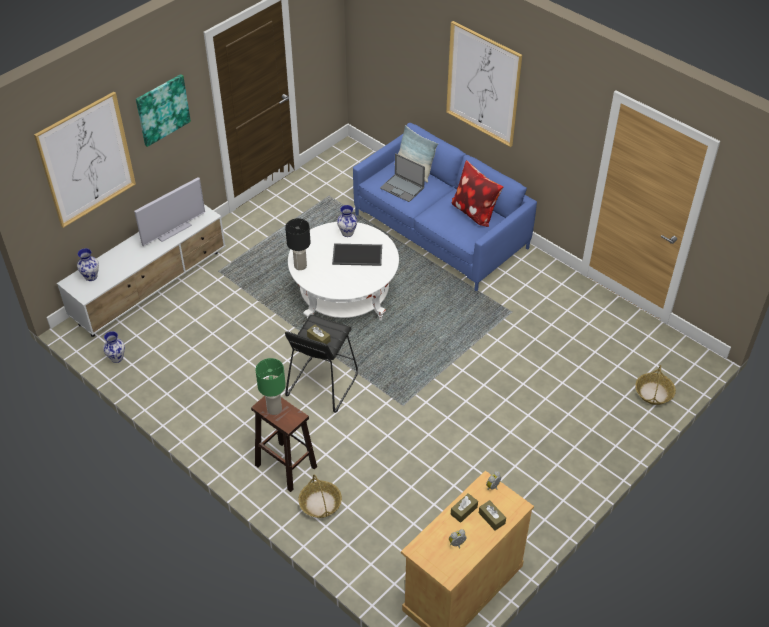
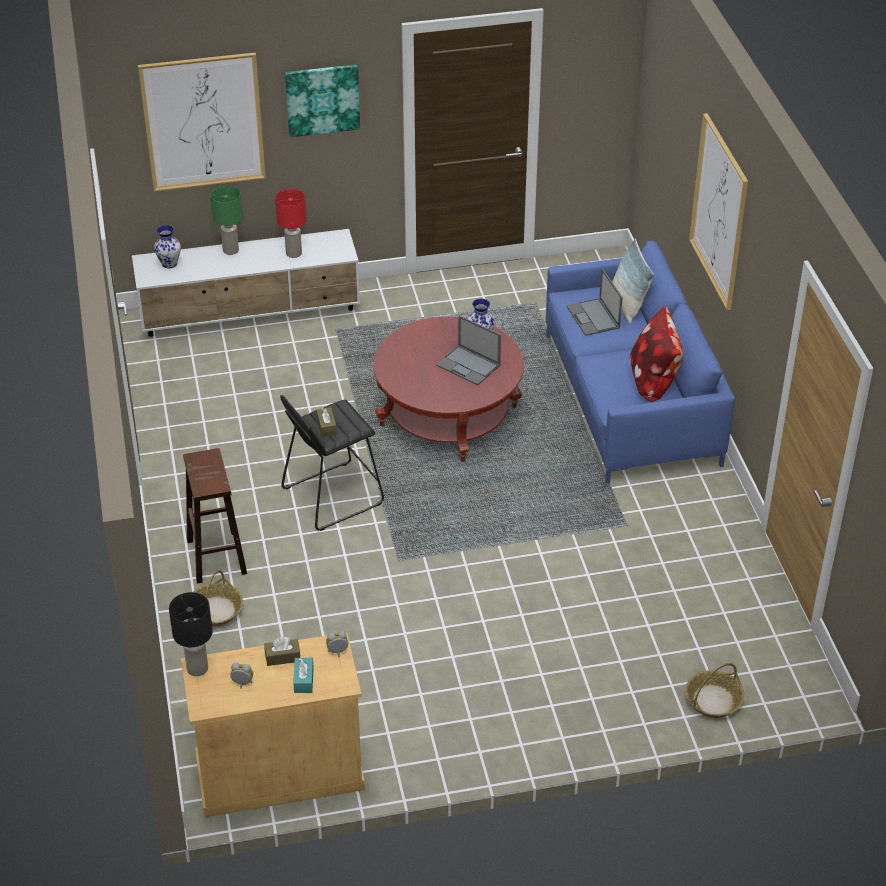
camera: 35 degrees right, 5 degrees down
vase [103,331,125,363] -> none
television [134,177,205,246] -> red table lamp [275,189,307,258]
green table lamp [256,358,286,415] -> green table lamp moved to [211,186,242,255]
black table lamp [285,218,311,270] -> black table lamp moved to [169,592,213,676]
white coffee table [288,222,399,321] -> red coffee table [373,316,524,462]
tray [332,243,382,266] -> laptop [436,315,501,385]
brown tissue box [479,500,506,531] -> turquoise tissue box [293,658,314,693]

